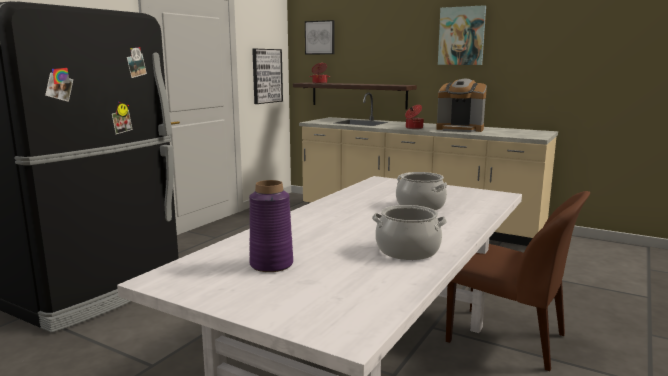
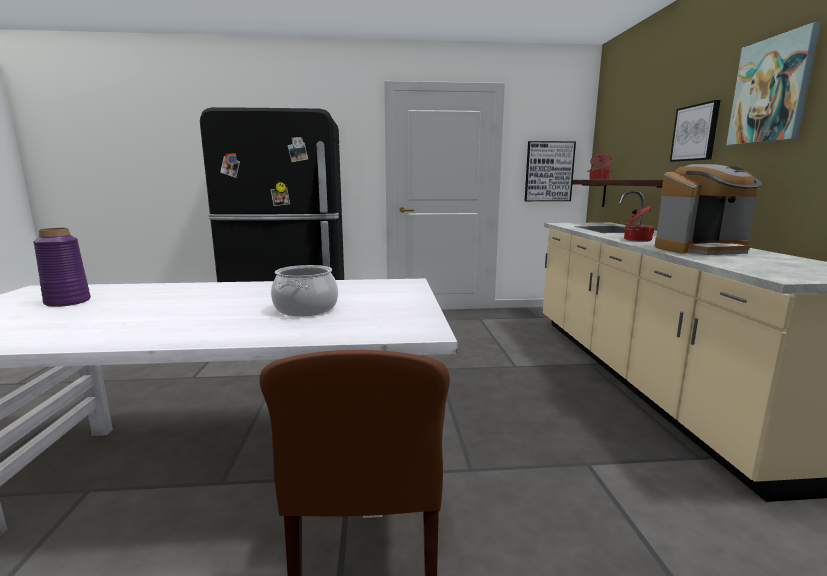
camera: 55 degrees right, 0 degrees up
picture [305,20,335,55] -> picture moved to [670,100,720,162]
cooking pot [372,205,447,260] -> none
coffee machine [436,79,487,132] -> coffee machine turned 90 degrees counterclockwise [655,164,762,255]

